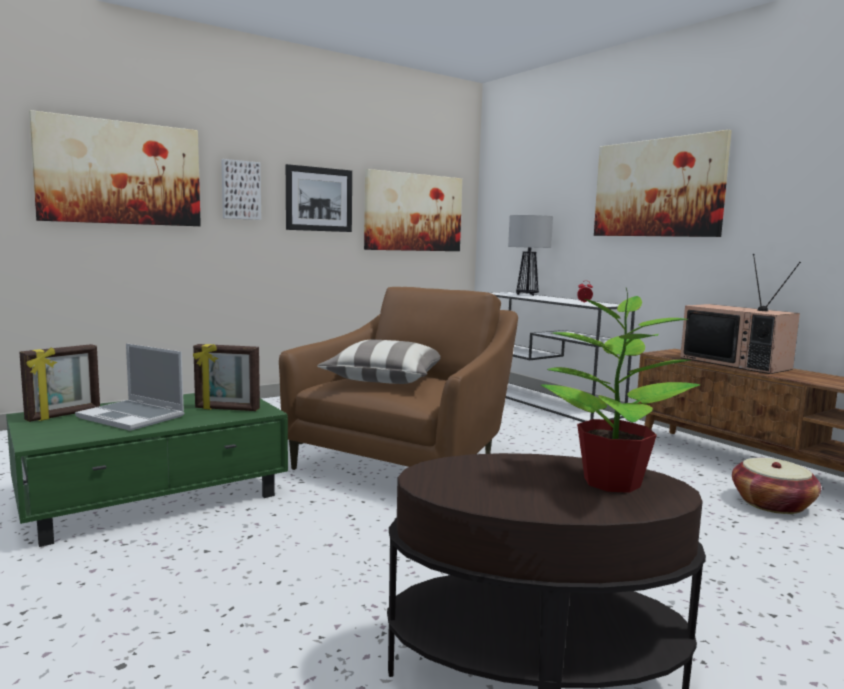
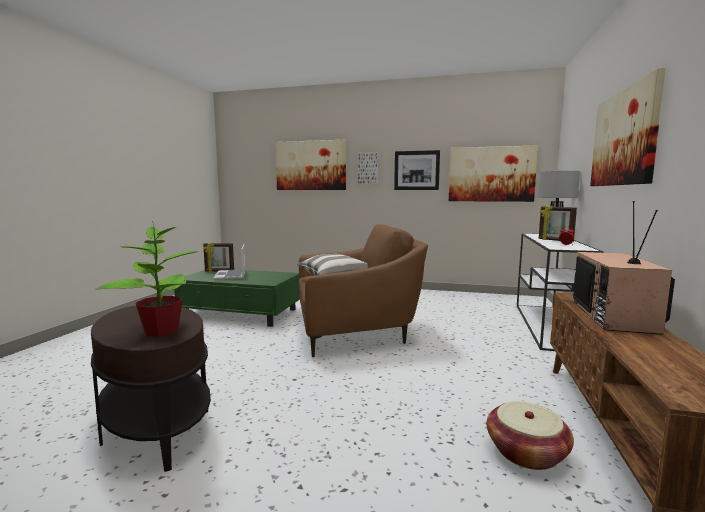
camera: 50 degrees right, 0 degrees up
picture frame [193,344,260,411] -> picture frame moved to [539,205,577,242]

